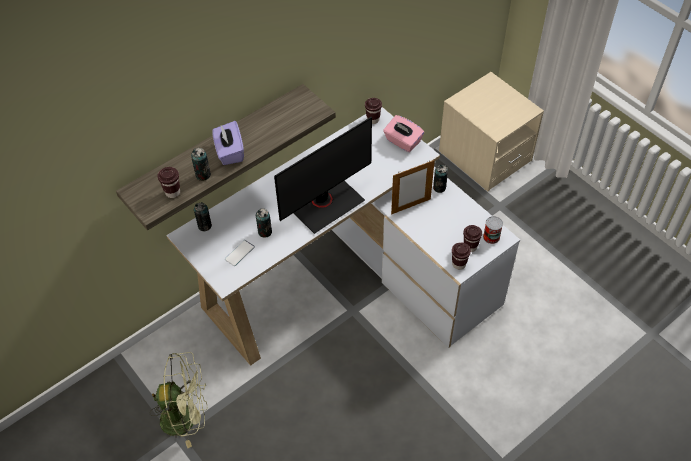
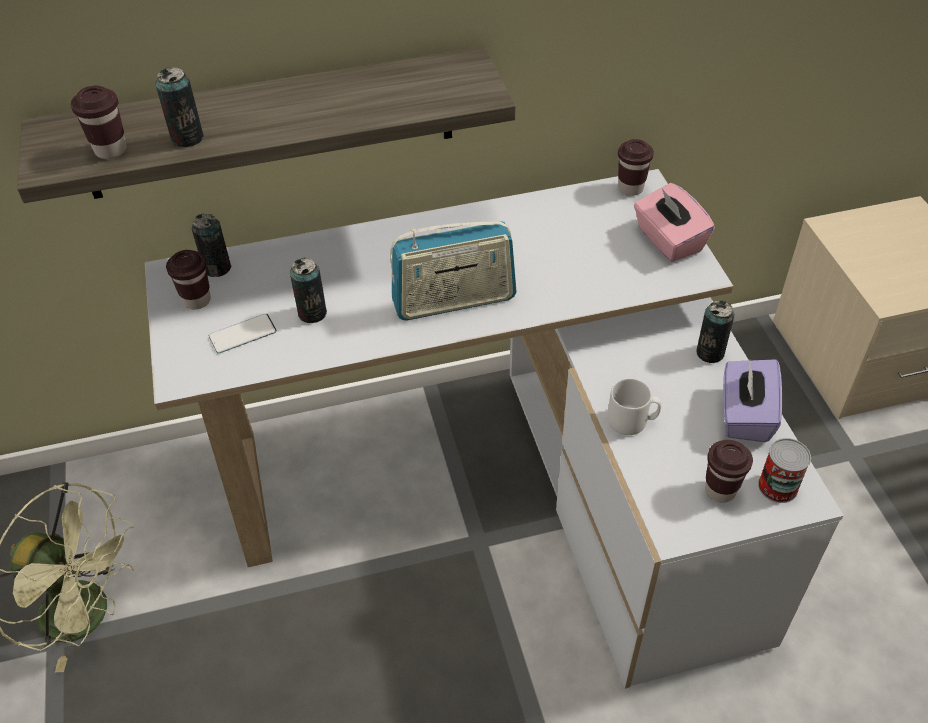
camera: 25 degrees right, 5 degrees down
purple tissue box [212,121,244,165] -> purple tissue box moved to [723,359,782,442]
monitor [274,117,372,234] -> radio [390,221,517,320]
picture frame [391,160,435,214] -> none
brown cup [452,242,471,270] -> brown cup moved to [166,250,211,309]
none -> grey mug [607,379,661,435]

